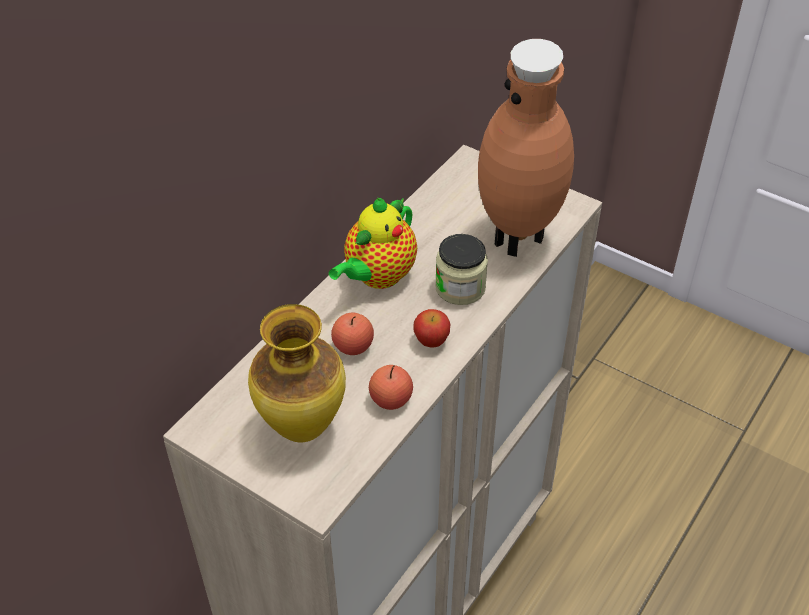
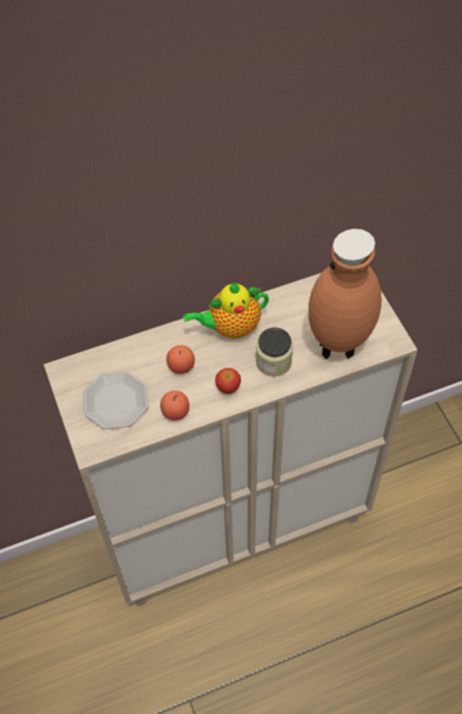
camera: 35 degrees right, 10 degrees up
vase [248,304,346,442] -> plate [83,371,149,429]

